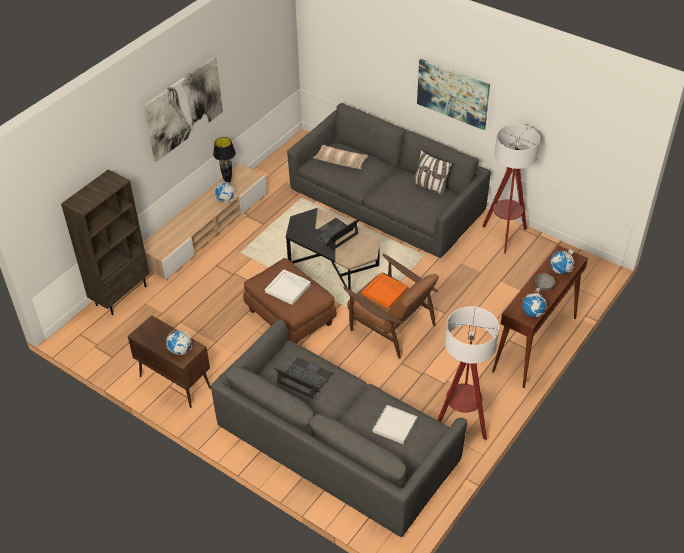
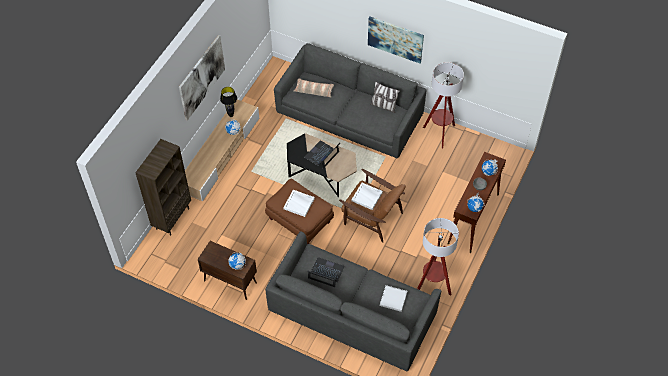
camera: 10 degrees left, 10 degrees up
orange tray [362,273,408,309] -> white tray [351,183,383,210]

